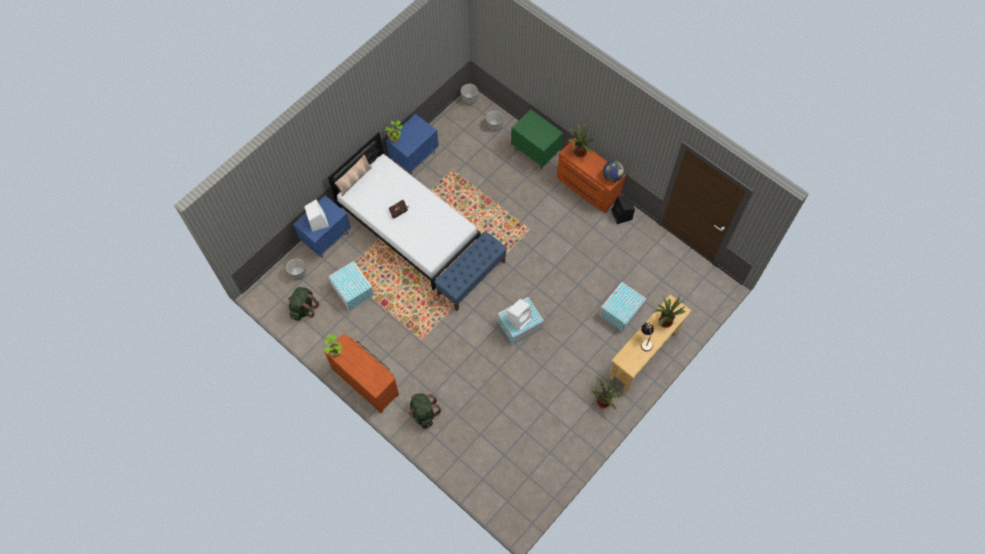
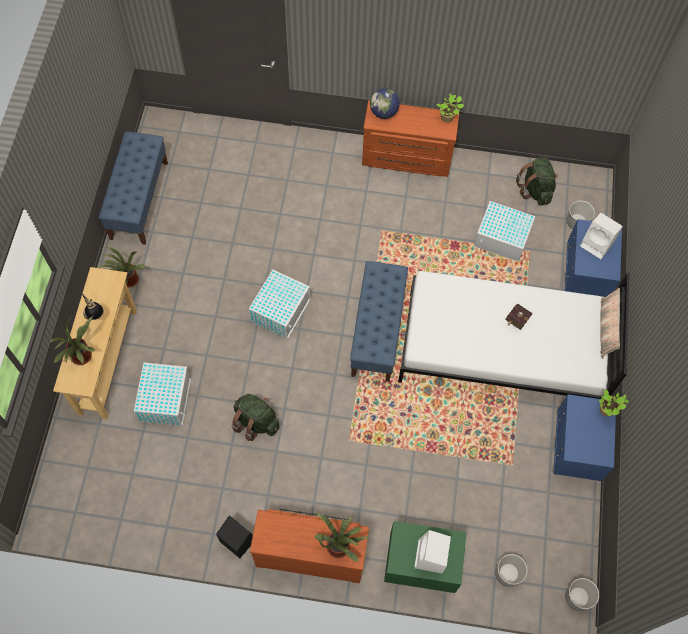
camera: 145 degrees right, 0 degrees up
green backpack [409,393,441,429] -> green backpack moved to [231,394,280,441]
white speaker [507,299,532,330] -> white speaker moved to [414,530,451,573]
globe [603,160,624,182] -> globe moved to [370,88,400,119]
none -> blue bench [99,132,168,245]

